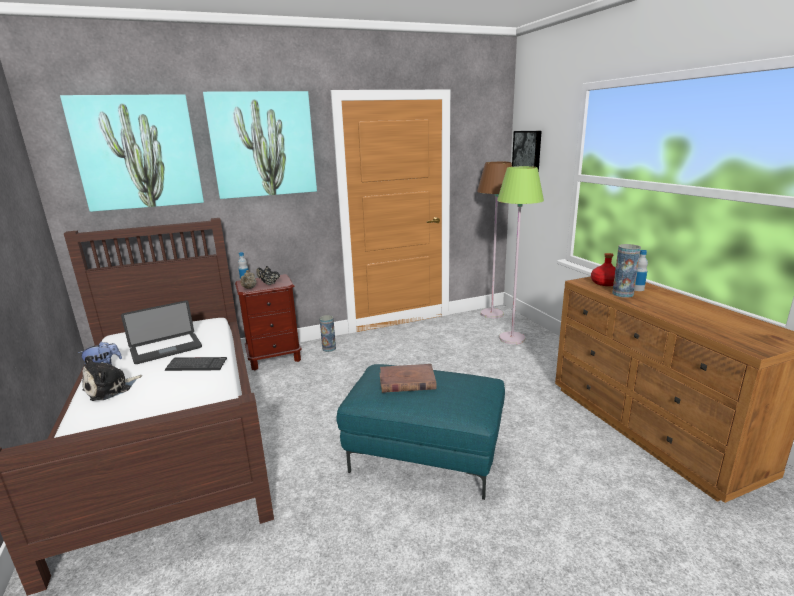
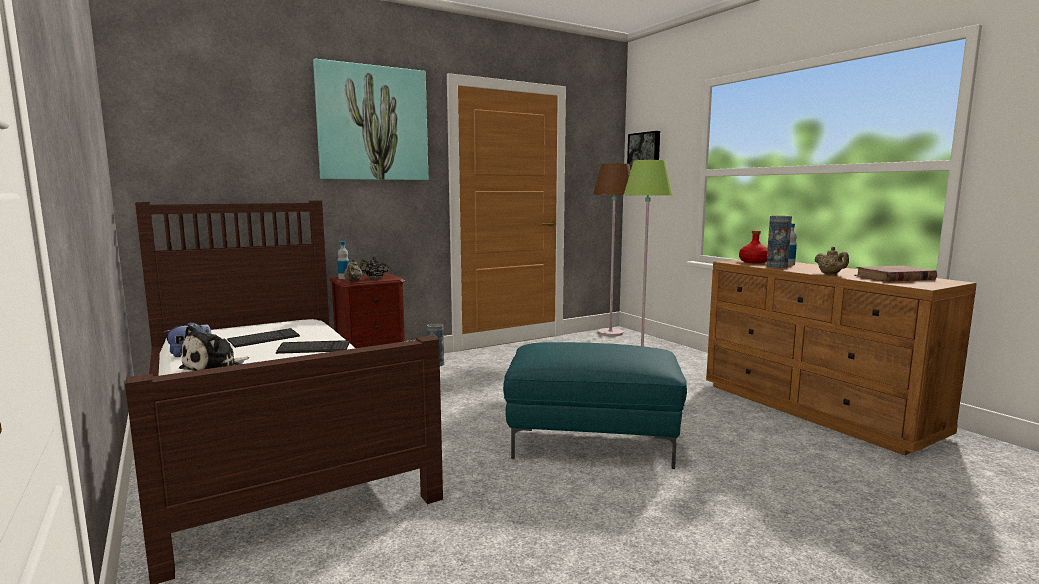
camera: 10 degrees left, 10 degrees down
picture [60,94,204,212] -> none
laptop [121,300,202,364] -> keyboard [227,328,300,348]
brown book [379,364,437,393] -> brown book moved to [854,265,937,282]
none -> beige teapot [814,247,849,274]

